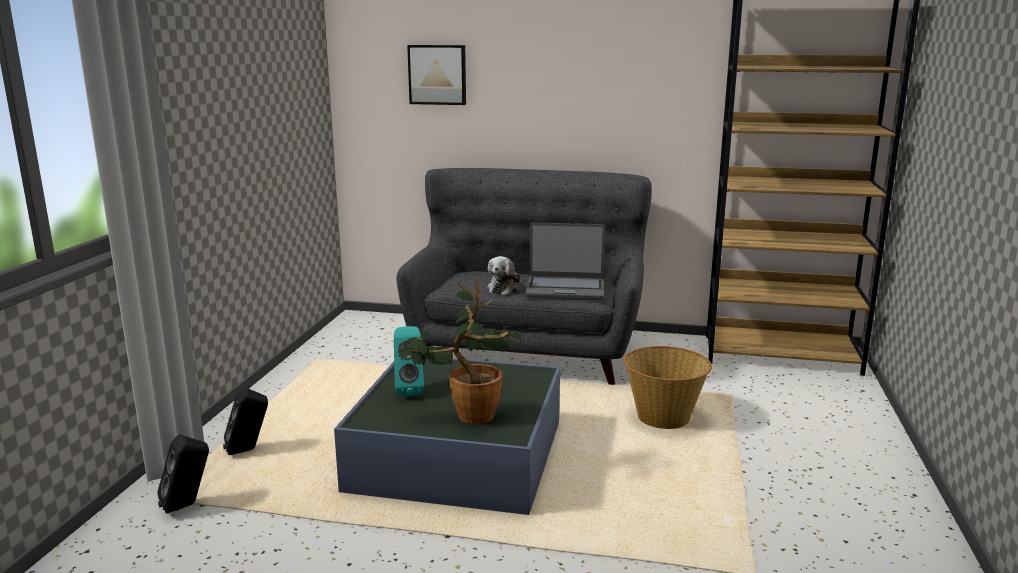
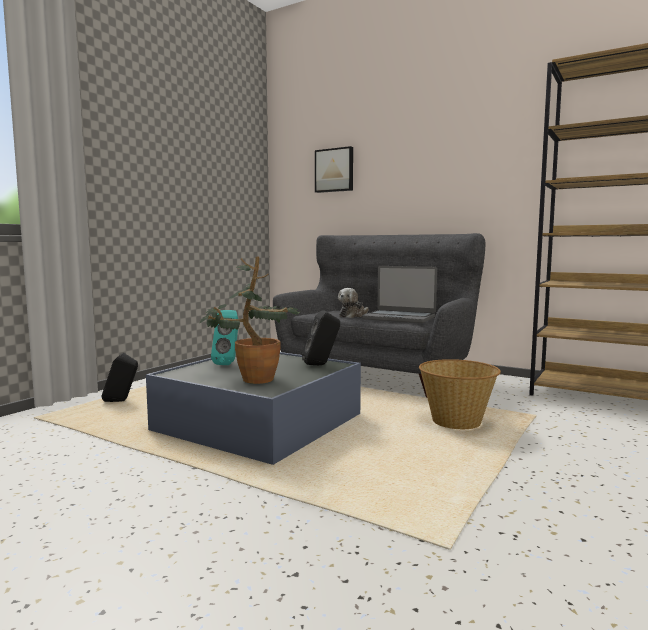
camera: 20 degrees right, 10 degrees down
black speaker [157,434,209,514] -> black speaker moved to [302,310,340,365]

